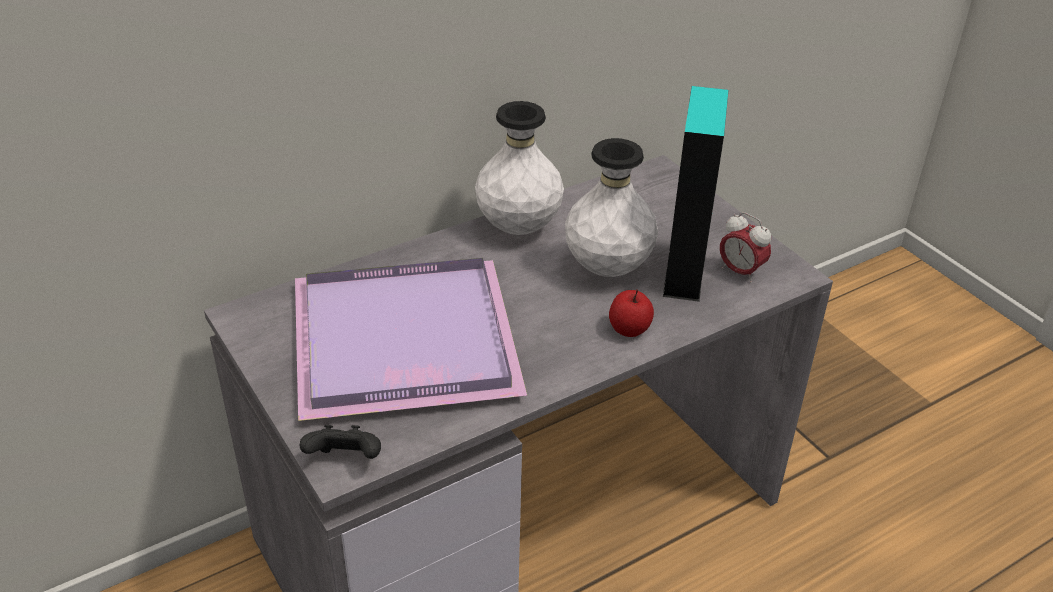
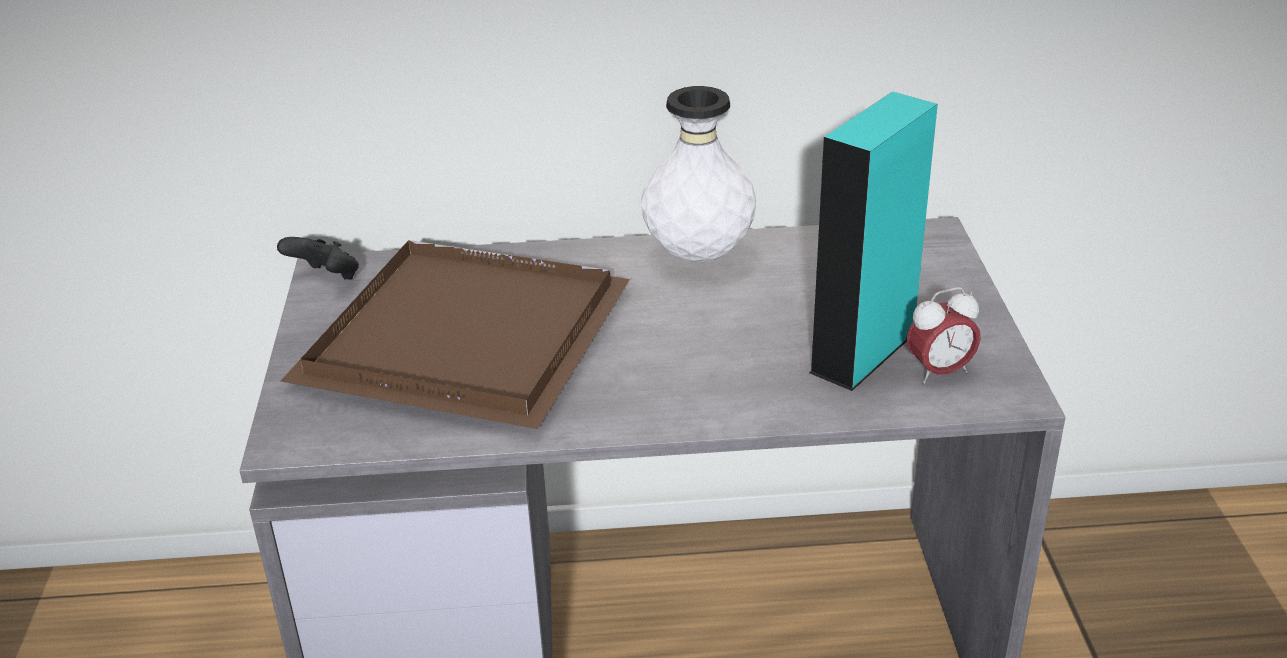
camera: 30 degrees right, 5 degrees down
purple tray [295,258,527,421] -> brown tray [281,240,630,429]
black game controller [299,425,381,459] -> black game controller moved to [277,237,359,280]
white vase [565,138,658,277] -> none
apple [609,290,654,337] -> none
alarm clock [720,212,771,283] -> alarm clock turned 90 degrees counterclockwise [906,287,981,384]

